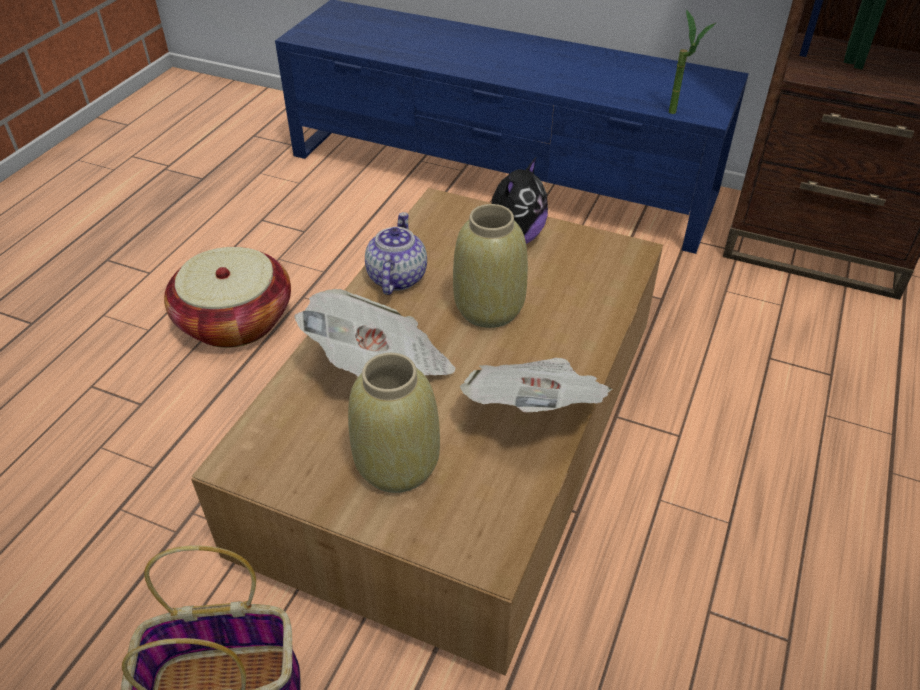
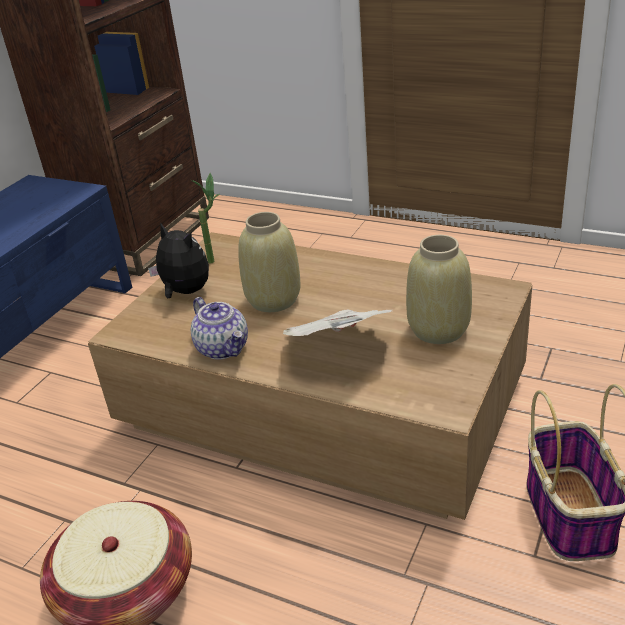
camera: 85 degrees left, 10 degrees down
teapot [365,212,427,295] -> teapot turned 135 degrees counterclockwise [191,297,248,360]
newspaper [460,358,612,412] -> none
potted plant [669,9,716,114] -> potted plant moved to [190,173,220,264]

